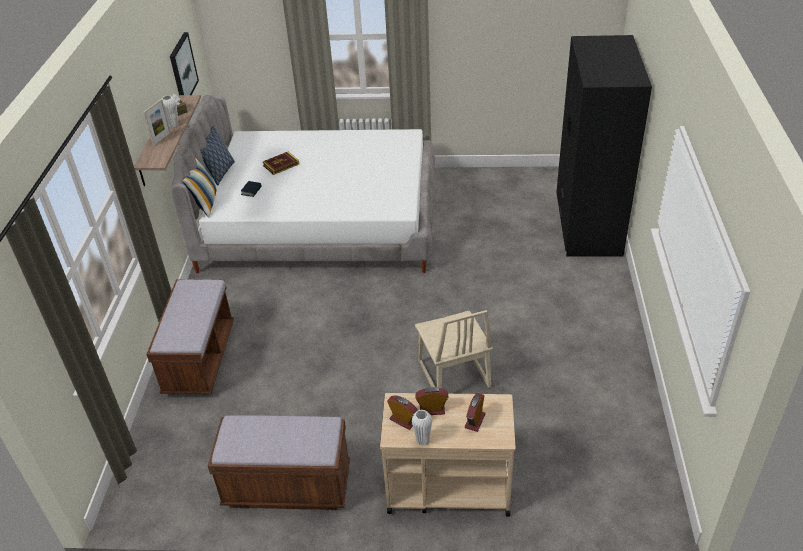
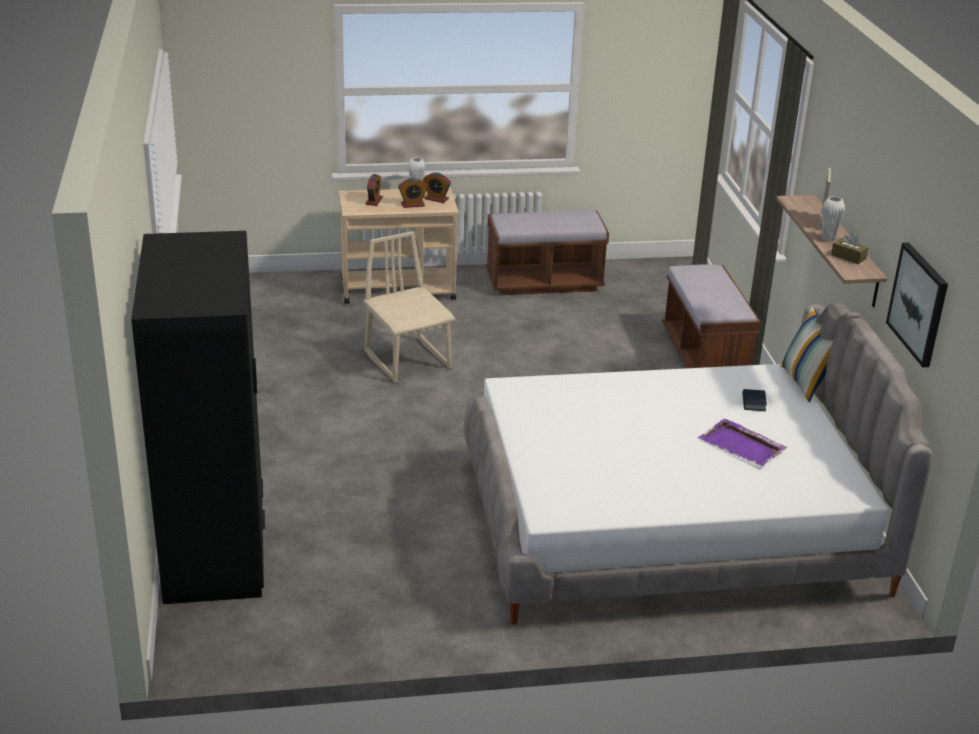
camera: 165 degrees right, 10 degrees down
pillow [200,126,235,185] -> none
book [263,152,299,175] -> purple tray [698,419,787,466]

